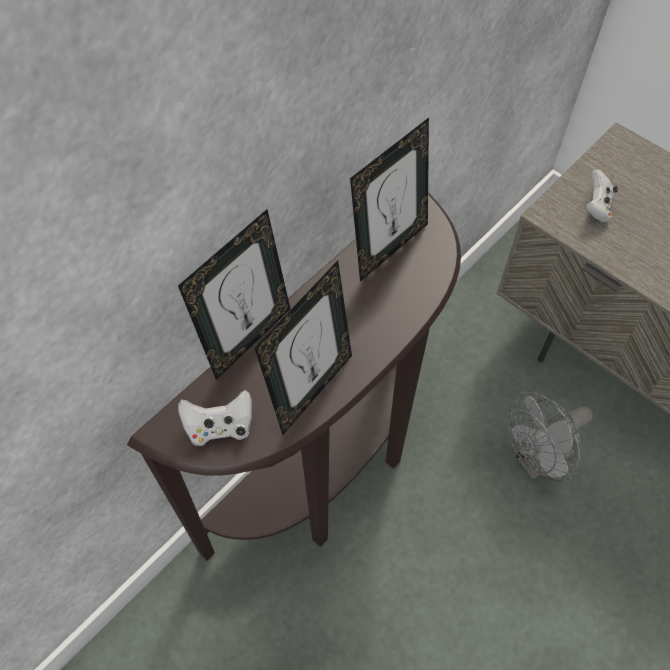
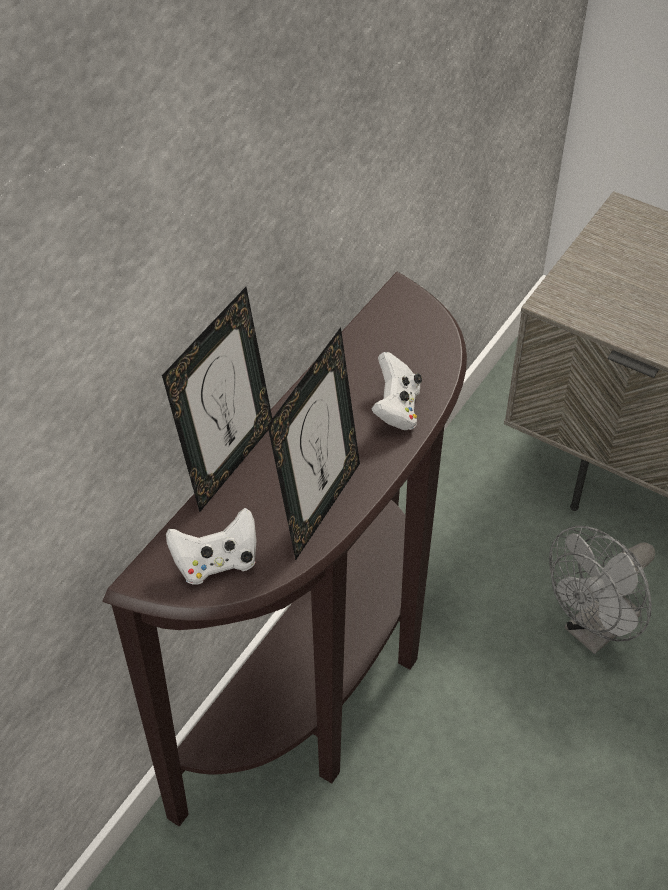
camera: 10 degrees left, 10 degrees down
picture frame [350,118,429,281] -> none
white game controller [586,169,618,222] -> white game controller moved to [371,352,422,430]

